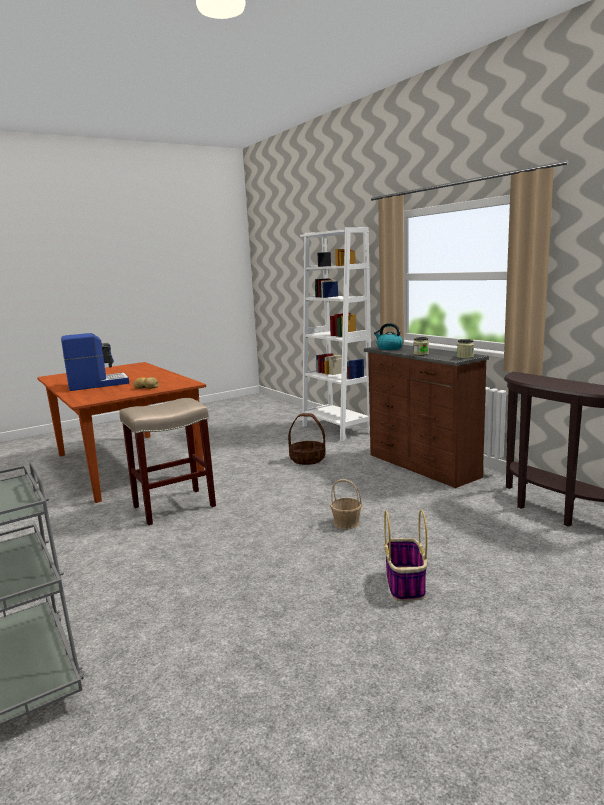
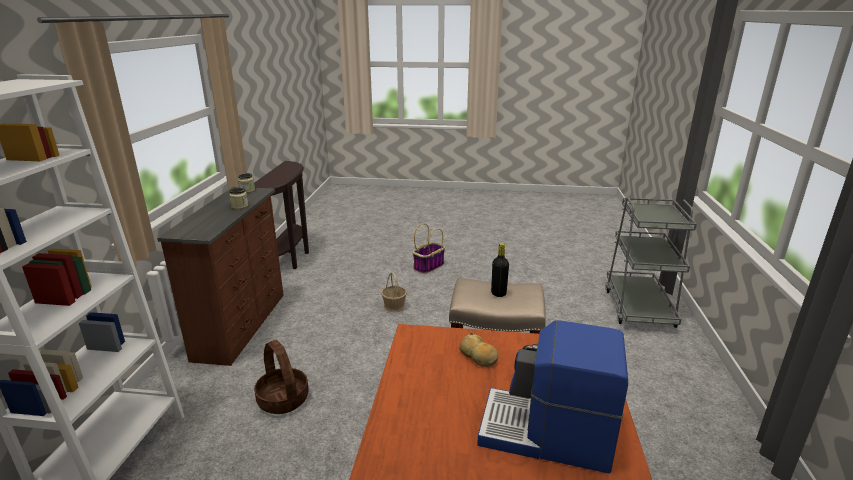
camera: 140 degrees left, 10 degrees up
kettle [374,323,403,350] -> none
none -> black bottle [491,243,509,297]

